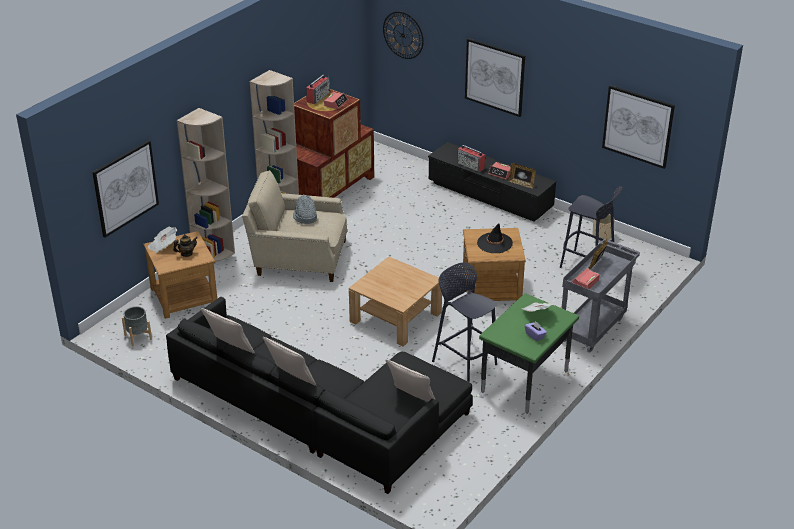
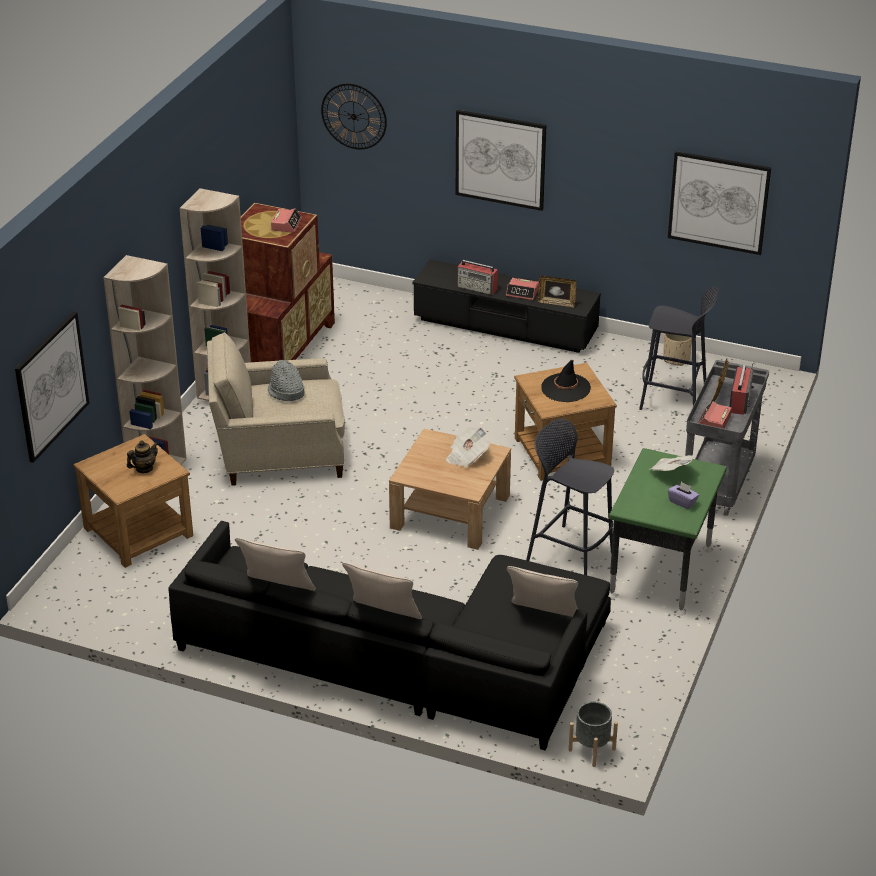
camera: 15 degrees left, 0 degrees up
grey planter [122,306,152,346] -> grey planter moved to [568,702,618,767]
newspaper [148,226,177,253] -> newspaper moved to [446,427,490,467]
radio [306,74,330,104] -> radio moved to [729,364,754,415]

